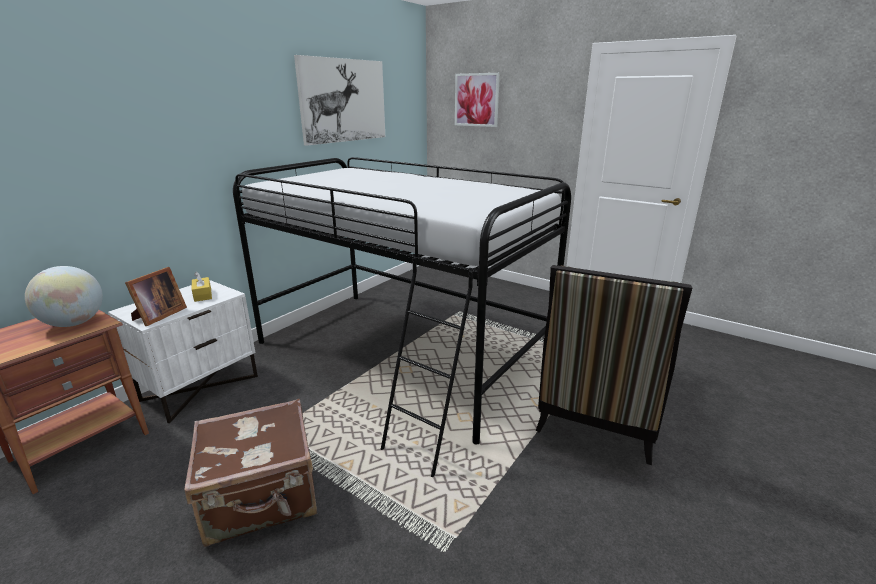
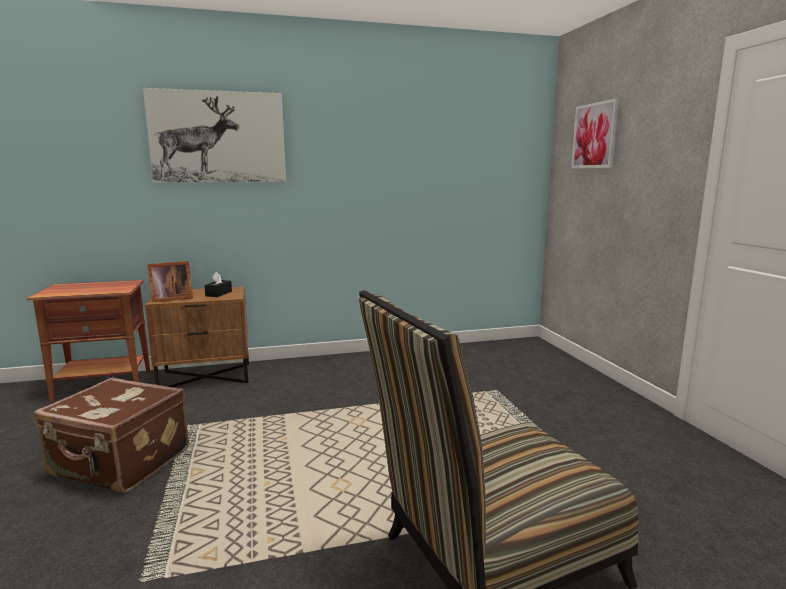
camera: 40 degrees right, 10 degrees down
globe [25,266,103,327] -> none
white nightstand [108,280,258,423] -> brown nightstand [145,286,249,388]
yellow tissue box [192,271,212,302] -> black tissue box [204,272,232,297]
black bed [233,157,571,477] -> none
picture [294,55,385,146] -> picture moved to [143,88,286,183]

